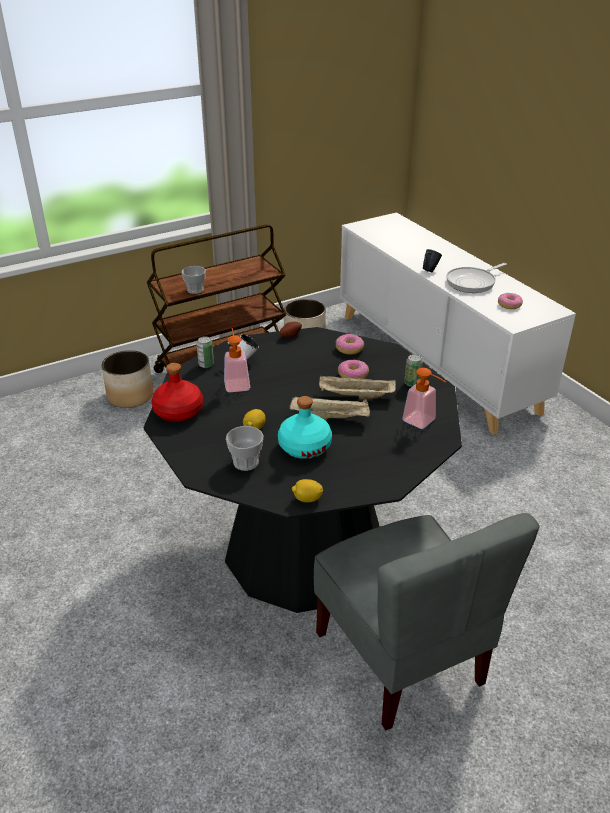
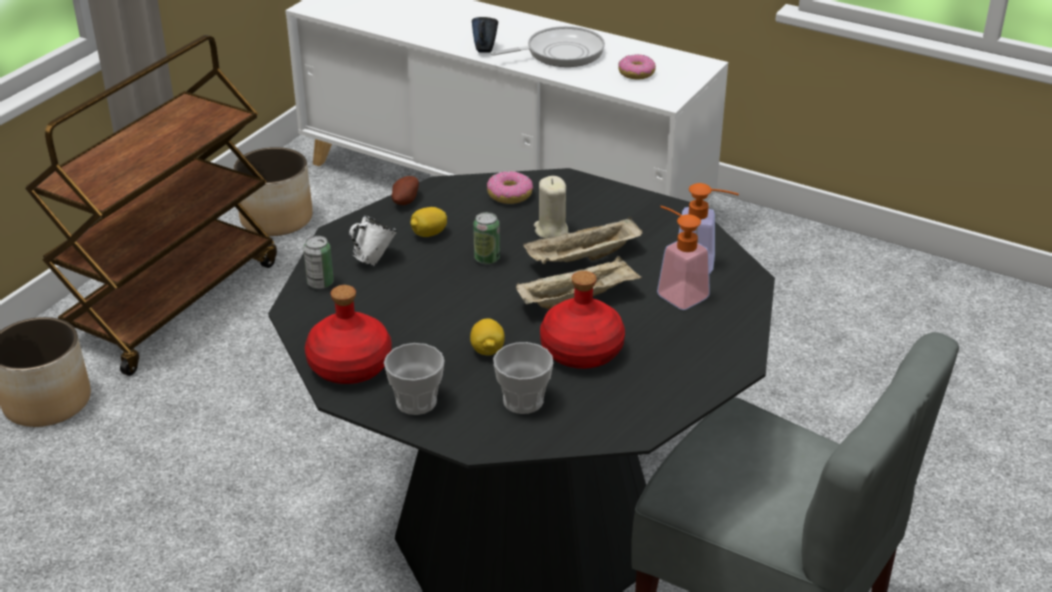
camera: 30 degrees left, 0 degrees up
cup [182,266,206,294] -> cup moved to [384,343,445,415]
soap dispenser [224,328,250,392] -> soap dispenser moved to [657,206,710,310]
turquoise bottle [278,396,332,459] -> red bottle [540,271,625,369]
lemon [292,479,323,502] -> lemon moved to [410,207,447,237]
donut [338,360,369,379] -> beige candle [534,176,568,239]
can [404,354,423,387] -> can moved to [473,212,500,264]
frying pan [446,263,507,293] -> frying pan turned 135 degrees counterclockwise [490,26,605,67]

